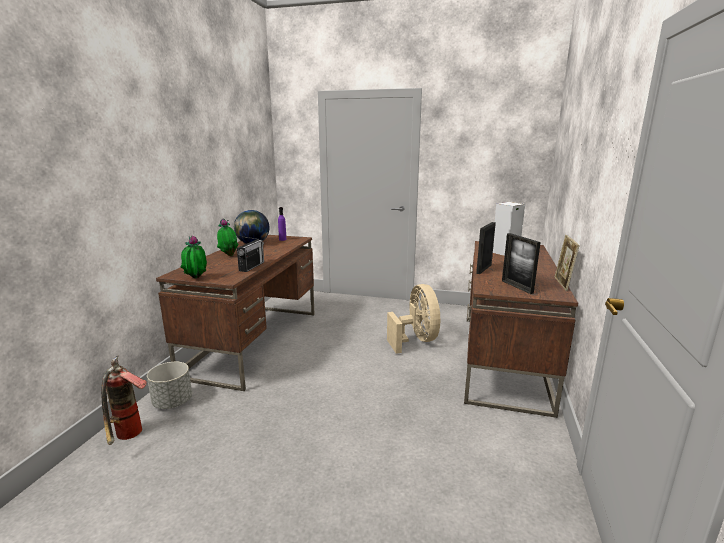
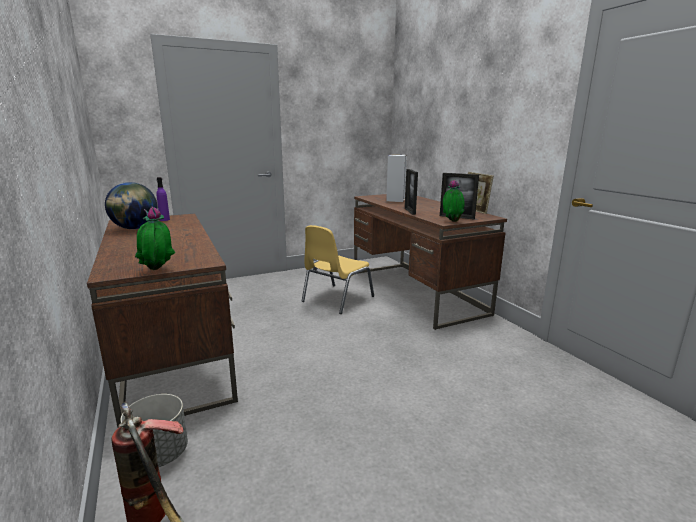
camera: 40 degrees left, 0 degrees up
potted plant [217,218,239,256] -> potted plant moved to [443,180,465,222]
radio [237,236,264,272] -> none
beige fan [387,284,440,354] -> yellow chair [302,225,374,314]

